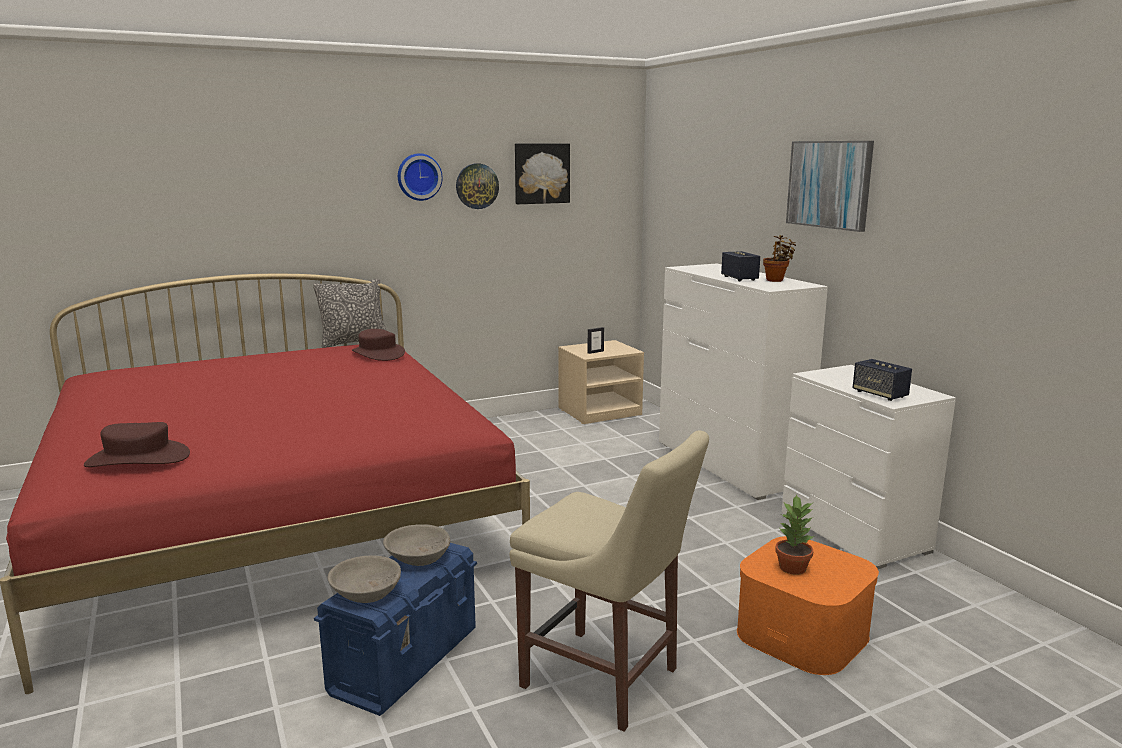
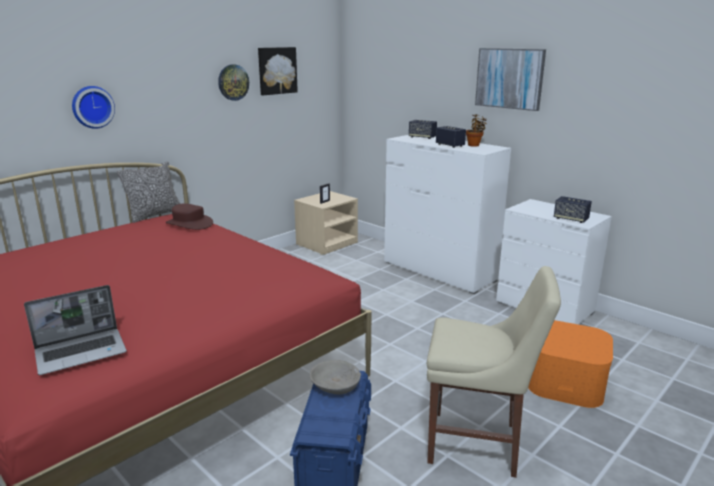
camera: 20 degrees left, 5 degrees up
brown hat [84,422,190,467] -> laptop [24,285,127,375]
grey bowl [327,555,401,603] -> none
wall clock [398,153,443,201] -> wall clock moved to [72,86,115,129]
potted plant [775,494,815,575] -> none
none -> speaker [409,120,437,139]

